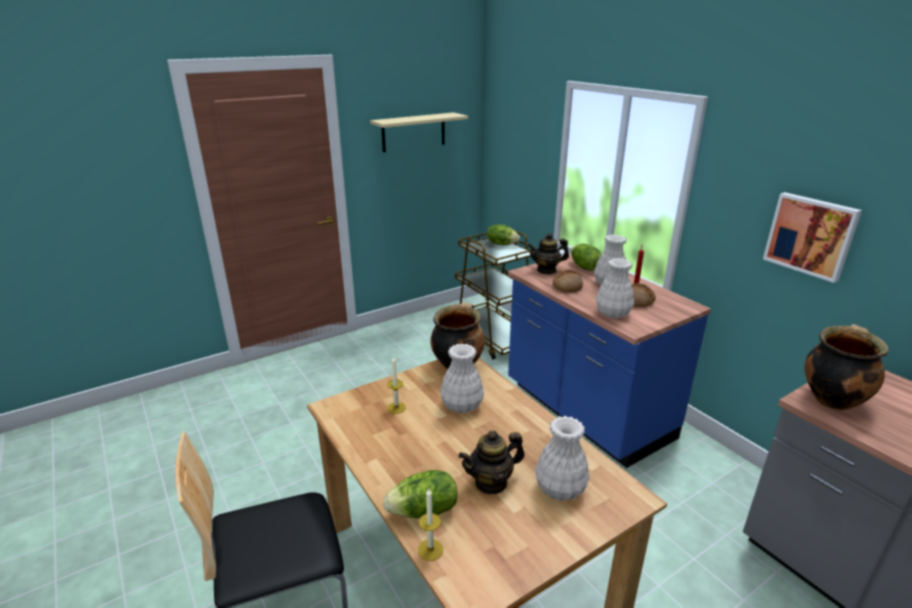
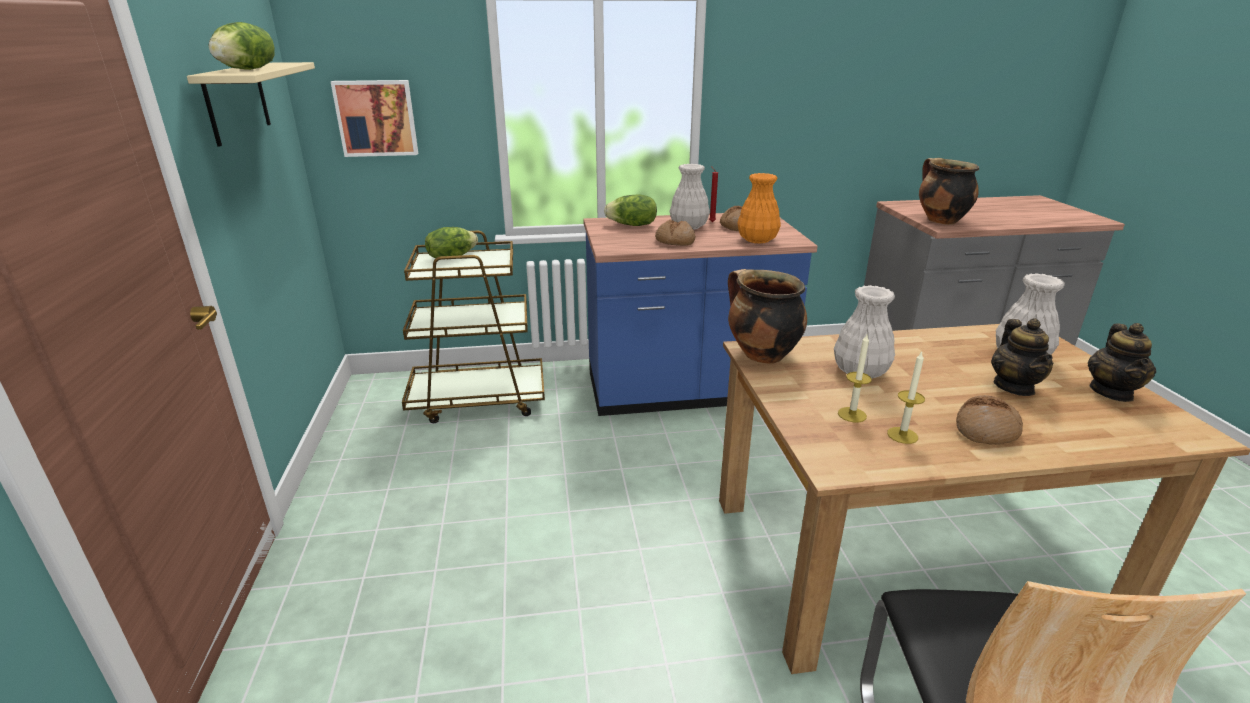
camera: 65 degrees left, 0 degrees up
lettuce [383,470,458,518] -> lettuce moved to [209,22,275,70]
candle [418,488,443,561] -> candle moved to [887,352,925,444]
teapot [528,233,569,274] -> teapot moved to [1088,323,1156,402]
white vase [596,258,634,318] -> orange vase [737,173,781,244]
picture [763,192,862,283] -> picture moved to [331,80,419,157]
none -> bread [956,395,1023,445]

